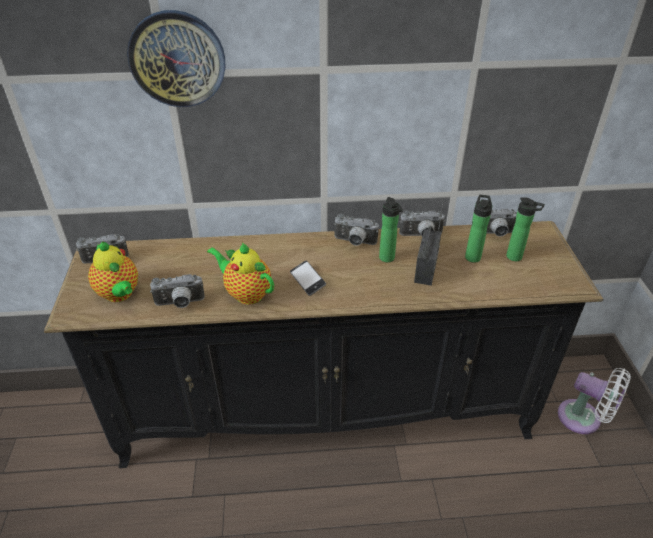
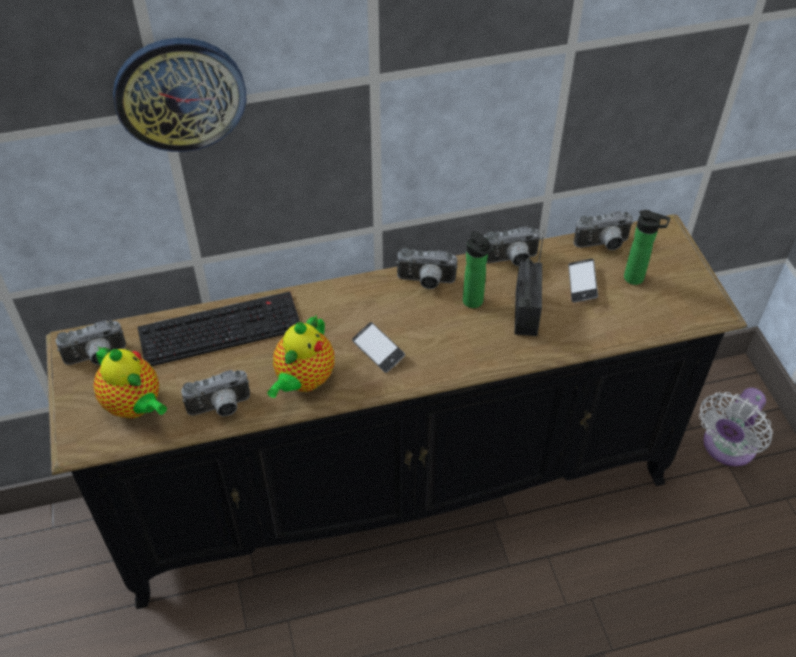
camera: 10 degrees left, 10 degrees up
teapot [207,242,274,304] -> teapot turned 90 degrees counterclockwise [267,314,335,398]
bottle [465,195,492,263] -> phone [568,259,598,303]
white fan [558,368,631,434] -> white fan turned 105 degrees clockwise [699,388,773,466]
none -> keyboard [137,292,300,366]

